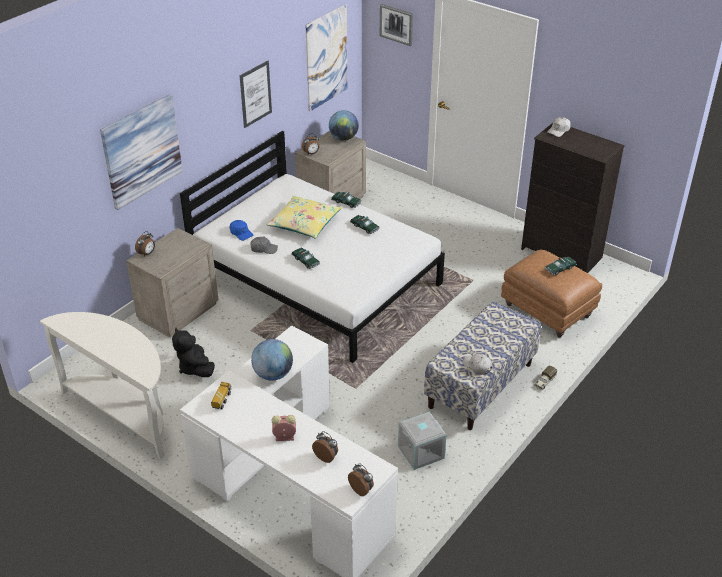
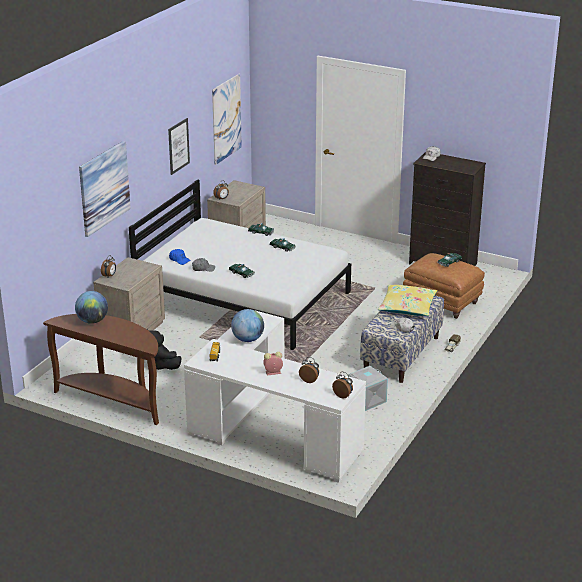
camera: 10 degrees left, 10 degrees down
white console table [40,312,165,459] -> brown console table [43,314,159,425]
yellow pillow [266,196,342,238] -> yellow pillow moved to [378,285,437,316]
globe [329,110,359,141] -> globe moved to [75,291,108,324]
picture [380,4,413,46] -> none

